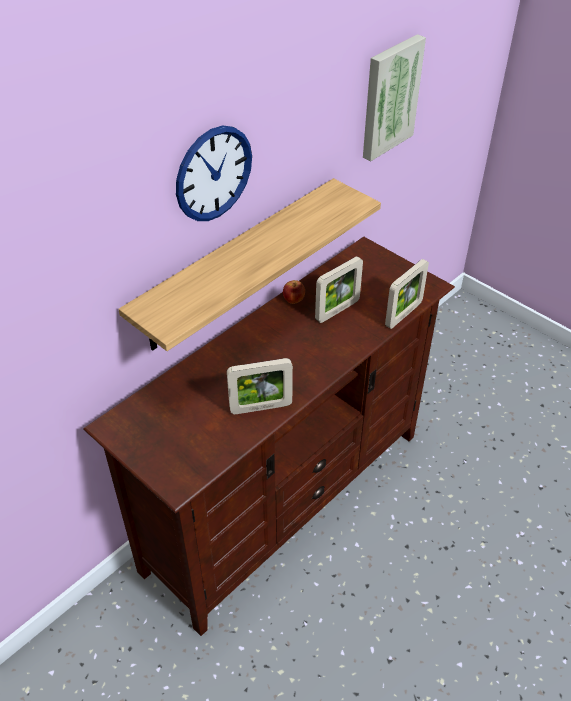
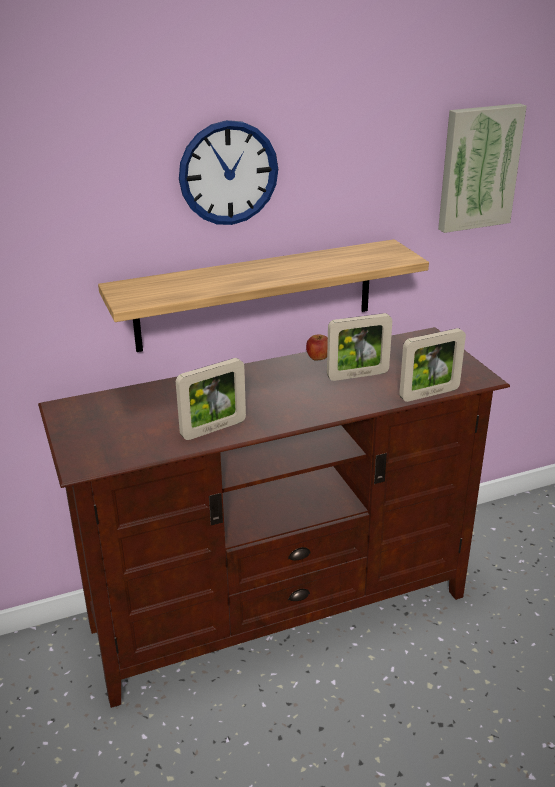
camera: 25 degrees right, 15 degrees down
picture frame [227,358,293,414] -> picture frame turned 45 degrees counterclockwise [176,358,246,440]

